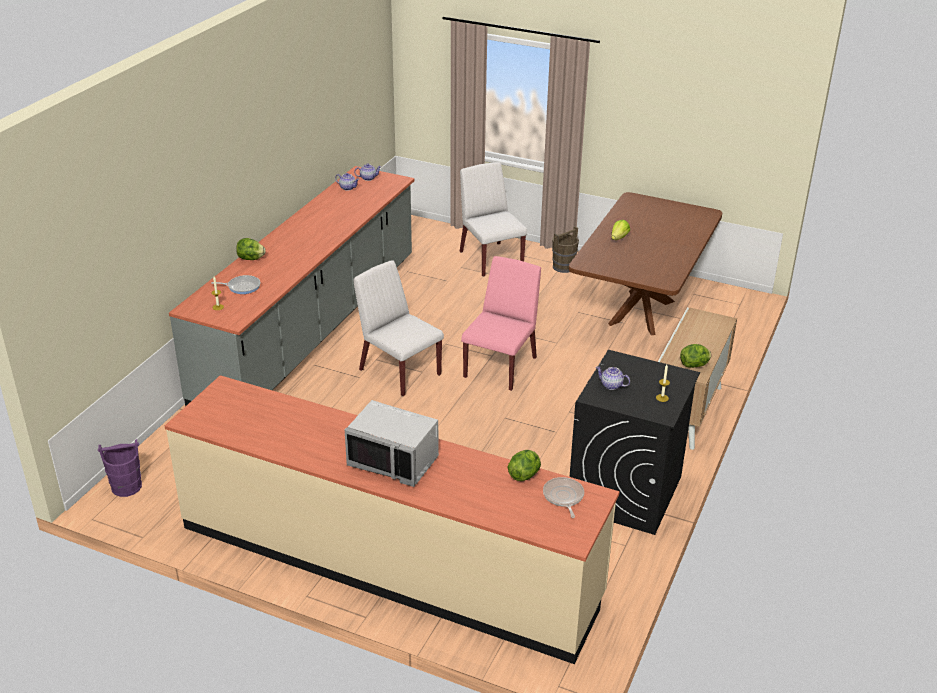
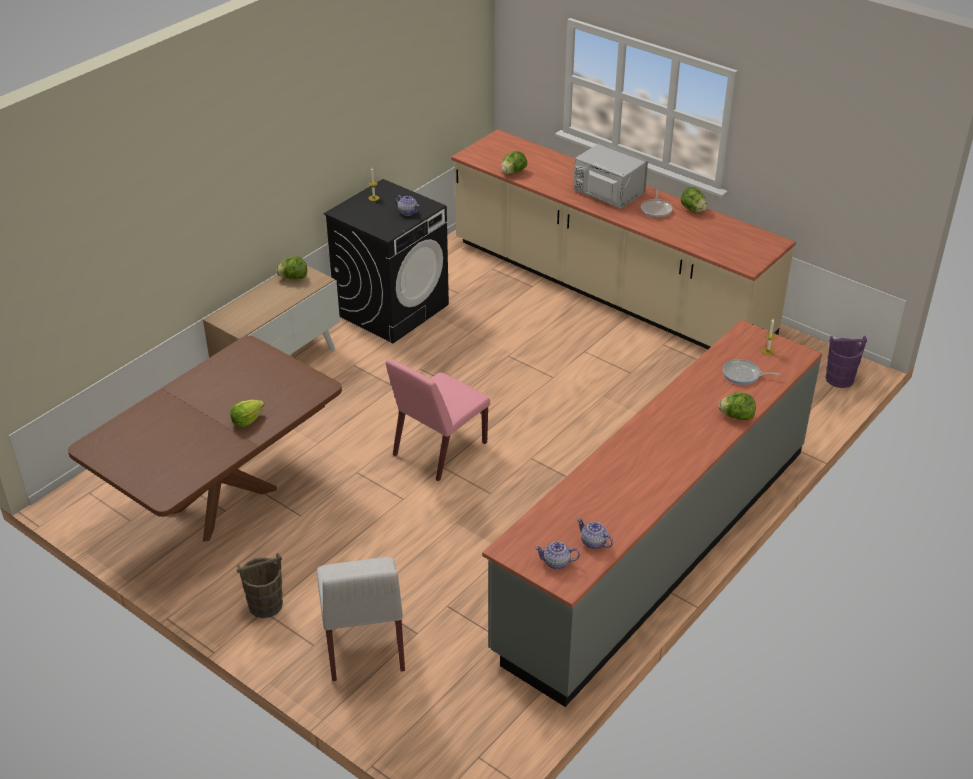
camera: 165 degrees left, 5 degrees up
white chair [353,260,444,396] -> none
frying pan [543,477,584,518] -> frying pan moved to [641,190,673,218]
none -> lettuce [681,187,707,213]

